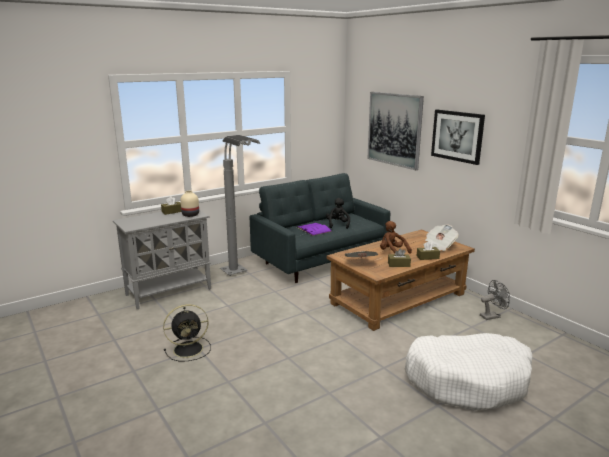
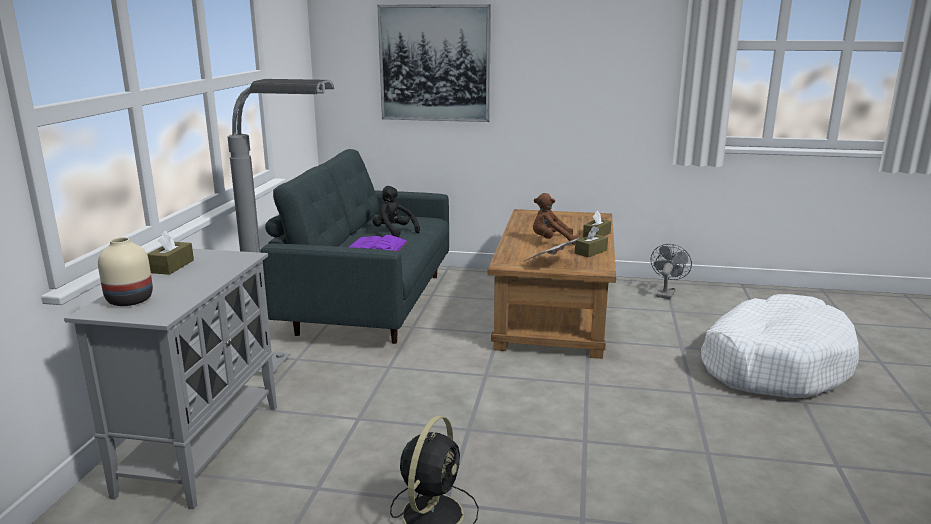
camera: 45 degrees left, 0 degrees up
beige vase [180,191,199,217] -> beige vase moved to [98,237,153,306]
newspaper [425,225,458,251] -> none
picture [431,110,485,165] -> none

